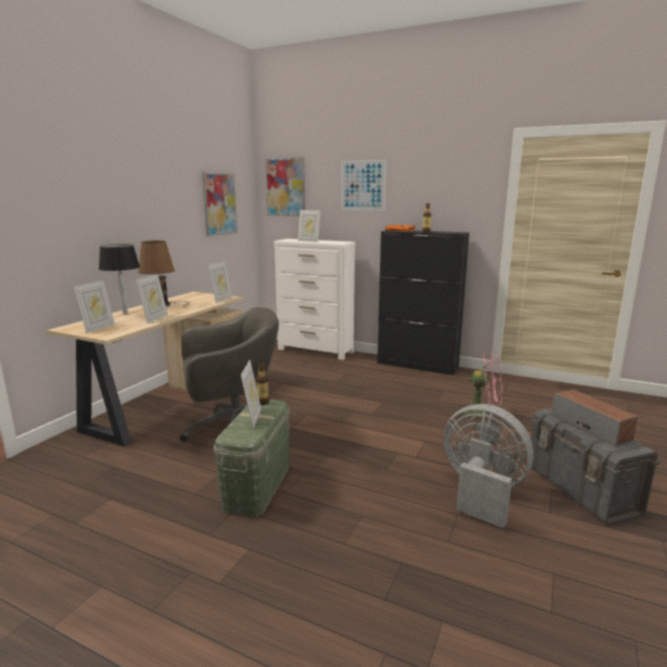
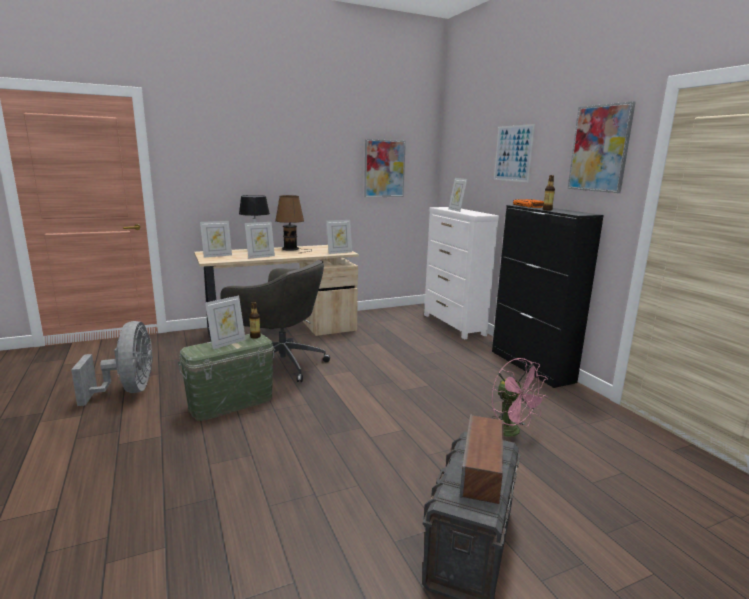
camera: 40 degrees right, 0 degrees up
picture [265,157,305,216] -> picture moved to [568,101,636,193]
grey fan [444,404,533,528] -> grey fan moved to [71,321,153,406]

